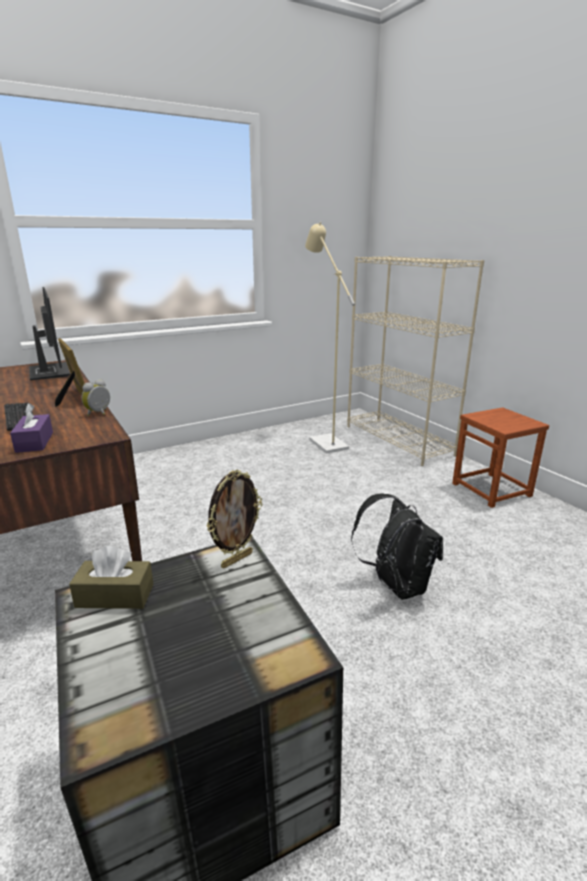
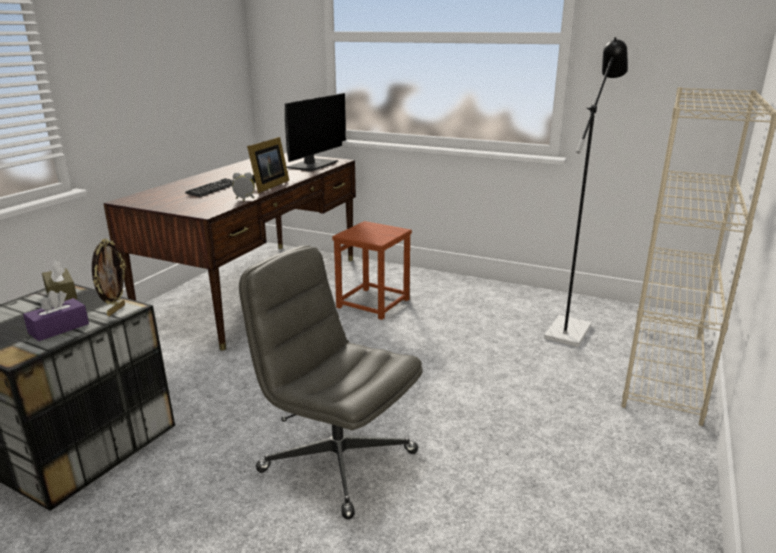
camera: 55 degrees right, 0 degrees up
purple tissue box [10,403,53,453] -> purple tissue box moved to [23,291,89,341]
picture frame [207,470,262,569] -> picture frame turned 90 degrees counterclockwise [92,239,126,316]
beige floor lamp [305,222,355,454] -> black floor lamp [544,37,628,347]
black backpack [351,493,443,600] -> grey office chair [239,245,423,519]
brown stool [452,407,549,508] -> brown stool moved to [332,221,412,320]

